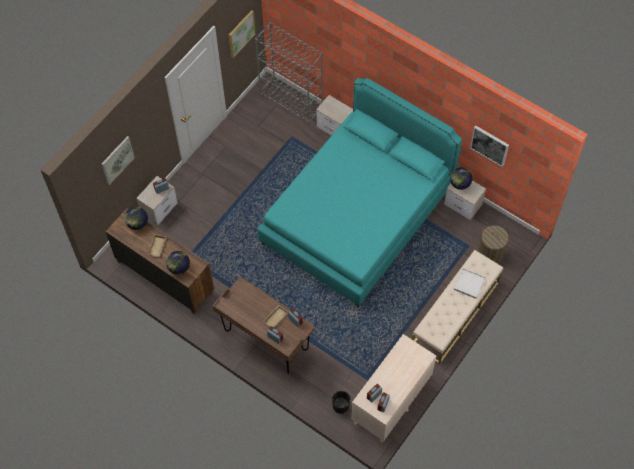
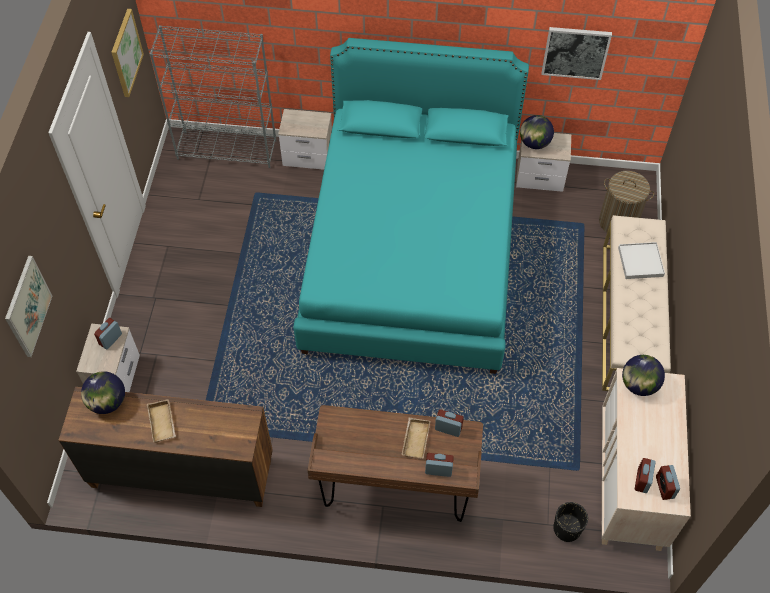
camera: 30 degrees left, 5 degrees down
globe [166,251,190,274] -> globe moved to [622,355,665,396]

